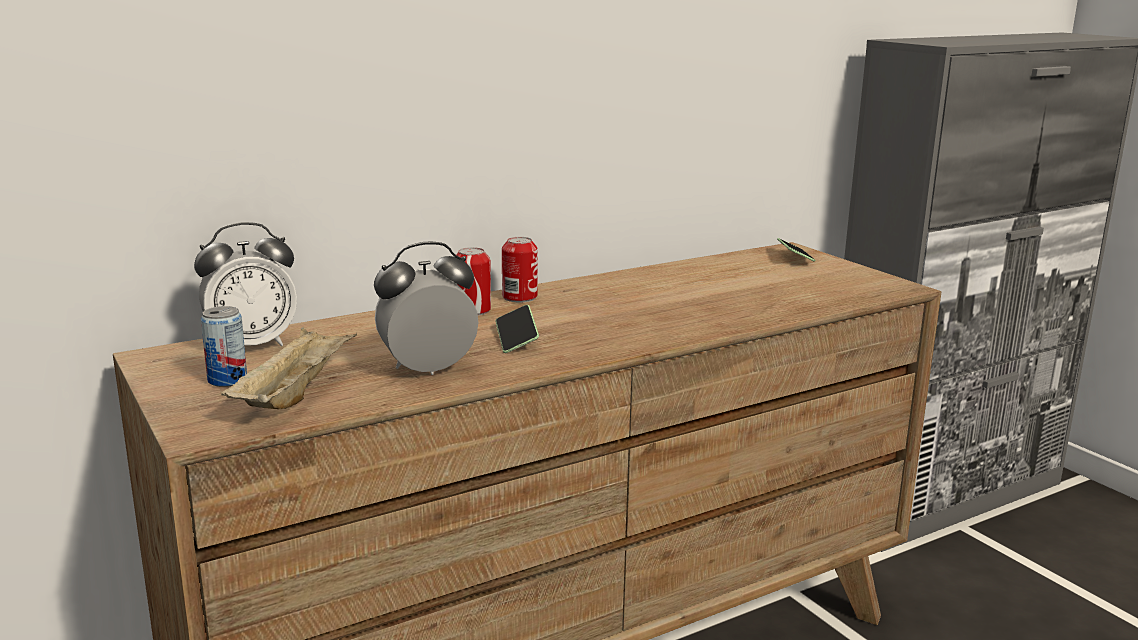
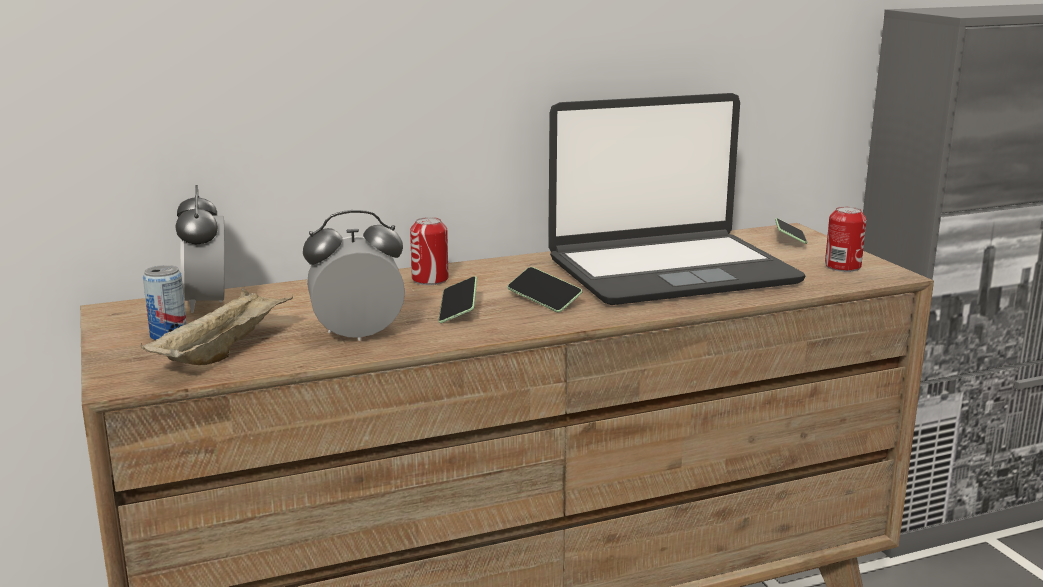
camera: 10 degrees right, 0 degrees up
alarm clock [194,222,297,346] -> alarm clock turned 90 degrees clockwise [176,185,225,313]
can [502,237,538,303] -> can moved to [825,206,867,272]
none -> phone [507,267,583,312]
none -> laptop [548,93,805,305]

